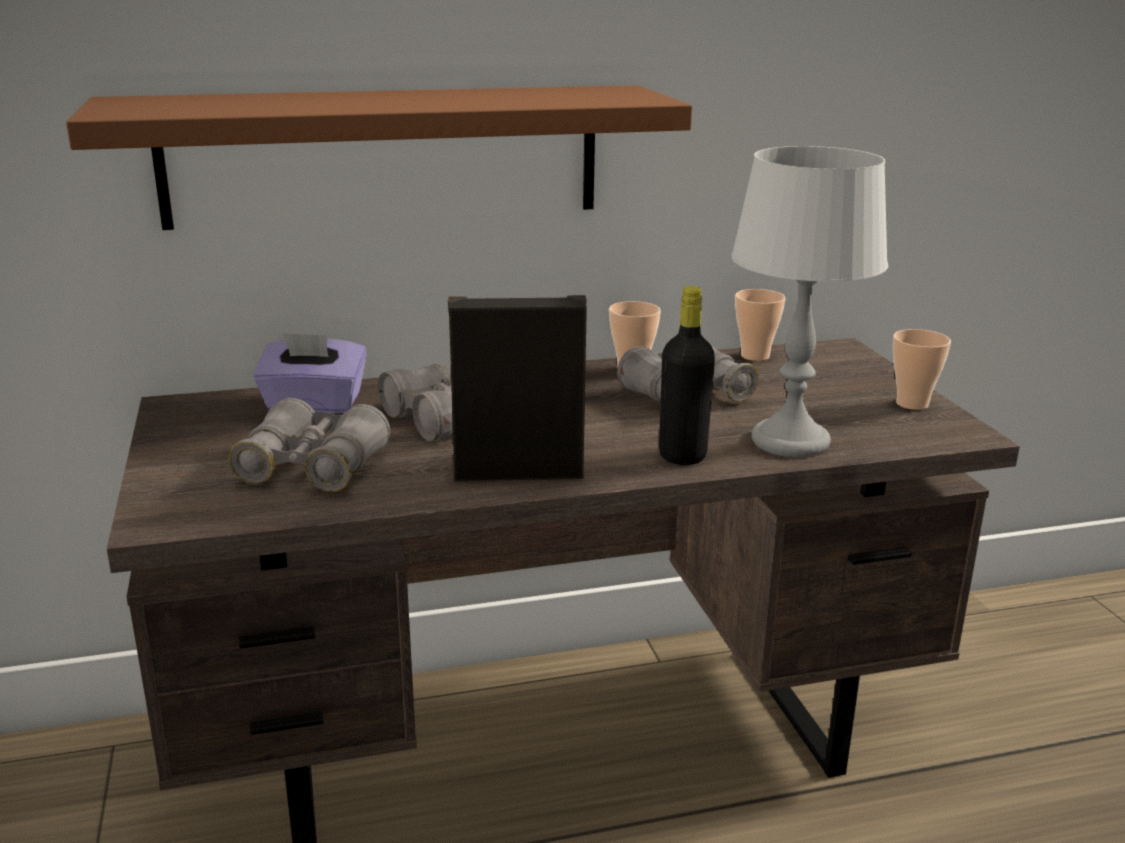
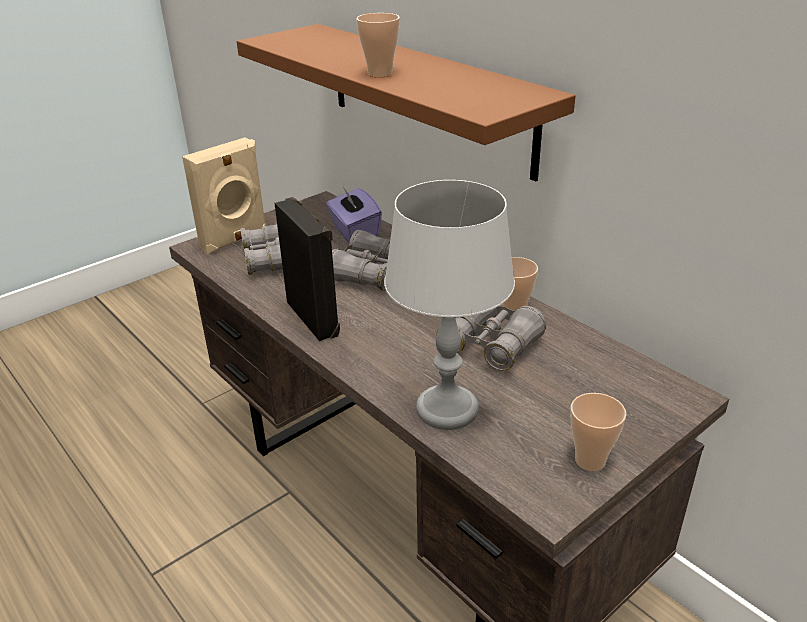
camera: 65 degrees right, 10 degrees up
black bottle [659,286,715,465] -> none
cup [735,289,786,361] -> cup moved to [356,13,400,78]
none -> beige speaker [182,137,267,254]

